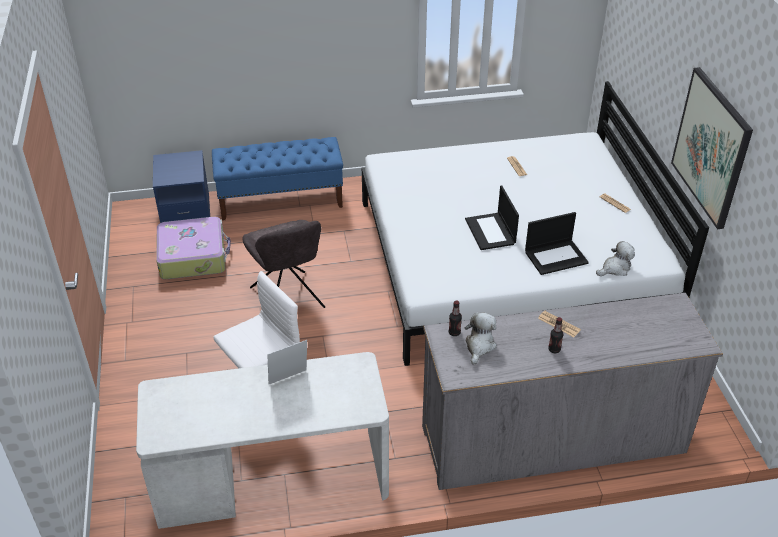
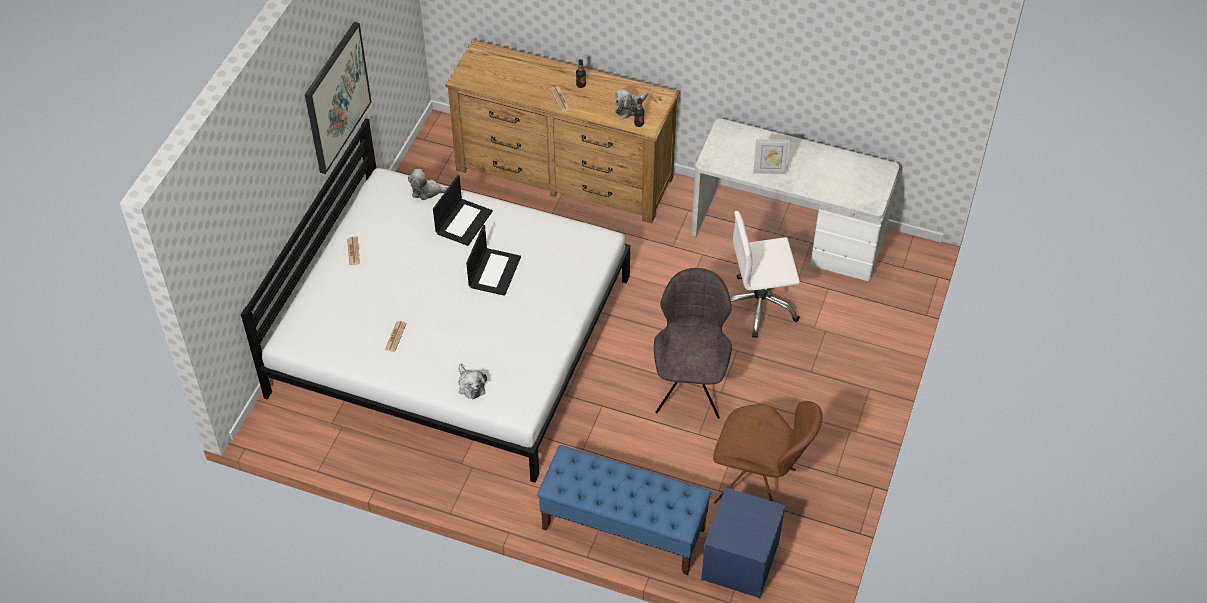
camera: 150 degrees left, 10 degrees up
suitcase [156,217,231,279] -> brown chair [713,401,823,504]
grey dresser [422,293,723,490] -> brown dresser [445,40,680,223]
laptop [525,212,589,275] -> laptop turned 105 degrees clockwise [433,175,493,246]
none -> plush toy [458,364,487,399]

